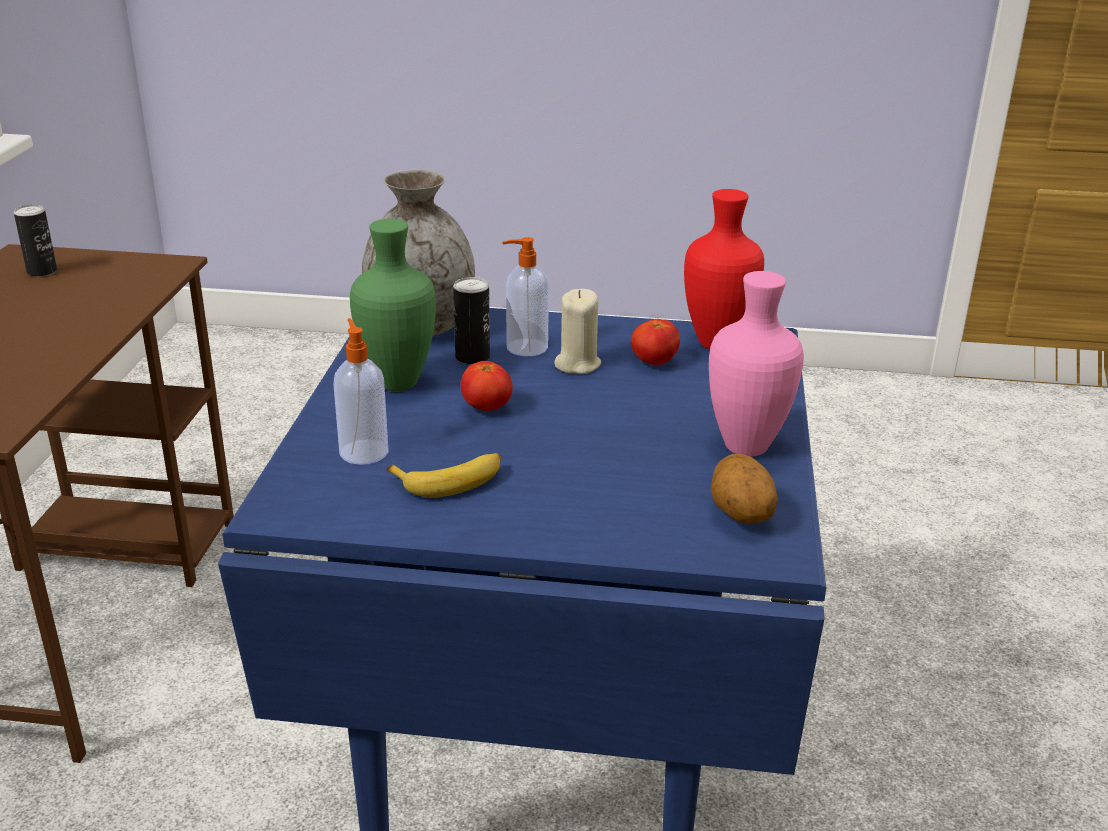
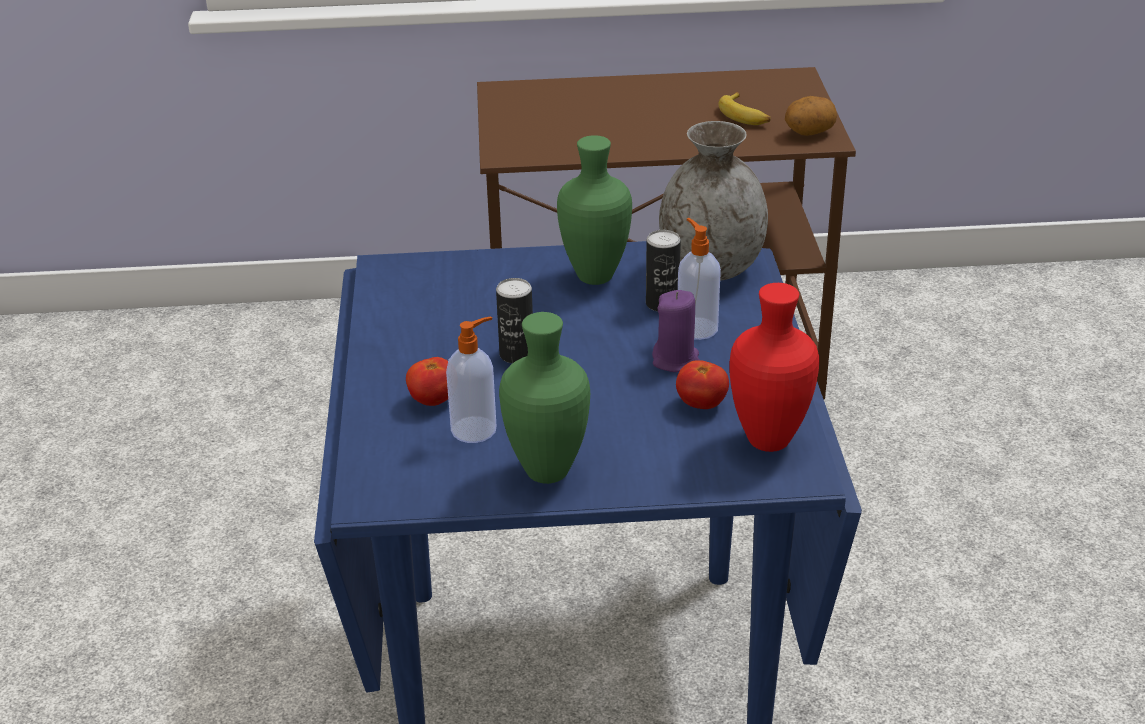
camera: 80 degrees right, 5 degrees up
can [14,205,57,277] -> can moved to [496,278,533,363]
soap dispenser [334,318,389,465] -> soap dispenser moved to [446,317,497,443]
banana [386,453,501,497] -> banana moved to [718,92,771,125]
tomato [461,361,513,411] -> tomato moved to [406,357,448,406]
beige candle [554,289,601,374] -> purple candle [652,290,700,372]
pink vase [709,271,804,457] -> green vase [499,312,590,484]
potato [710,454,778,523] -> potato moved to [785,96,837,136]

